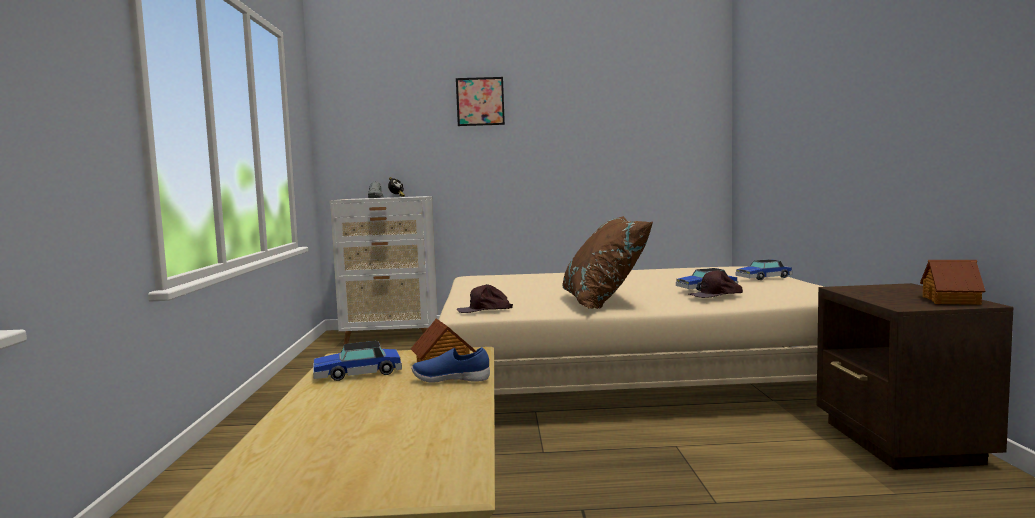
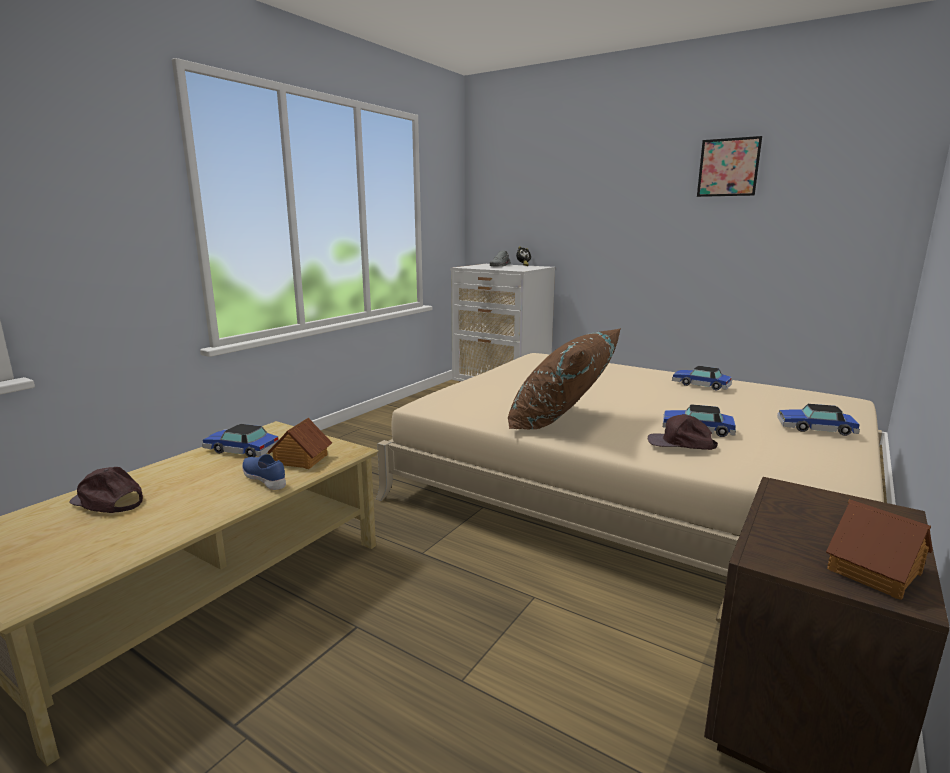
camera: 35 degrees right, 10 degrees up
picture [456,77,505,126] -> picture moved to [697,136,762,197]
brown cap [457,284,513,313] -> brown cap moved to [69,467,143,513]
none -> toy car [672,366,732,390]

